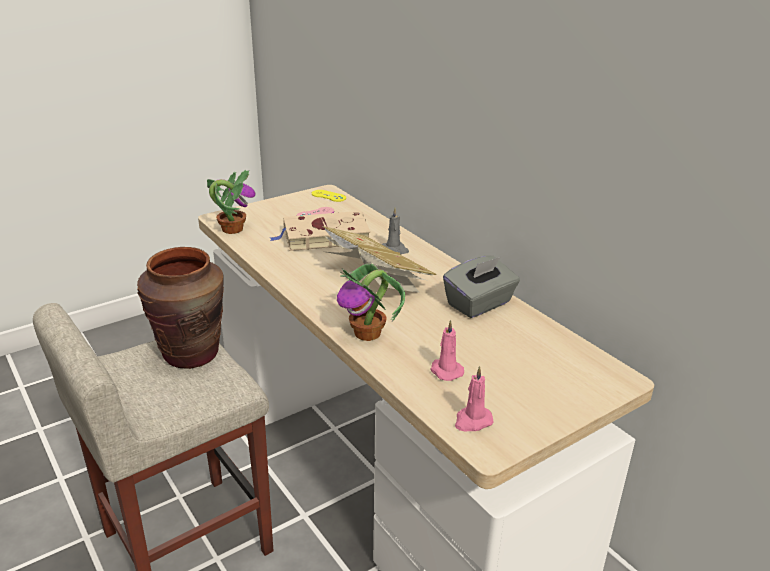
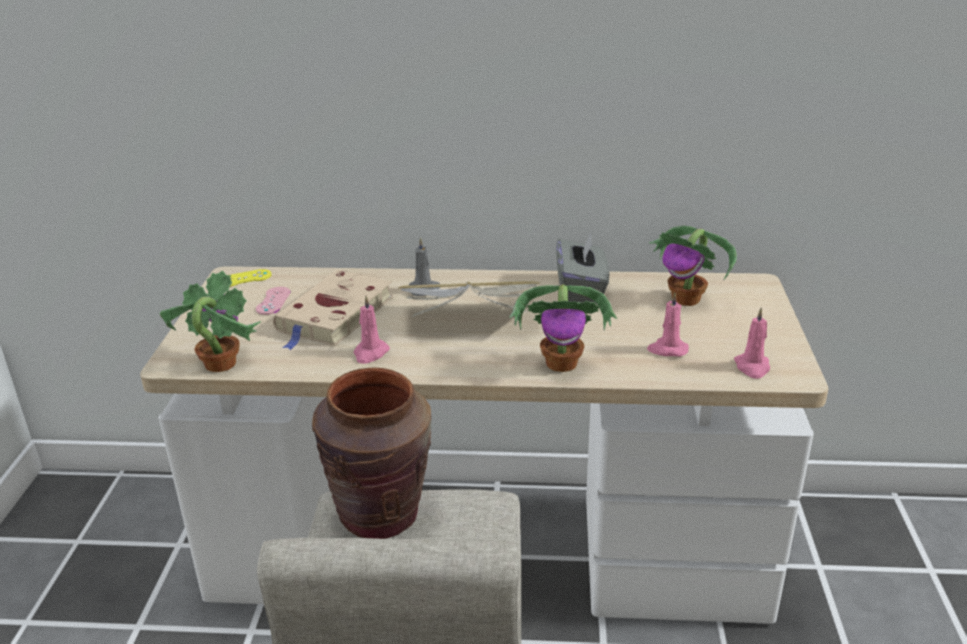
camera: 50 degrees left, 0 degrees up
none -> pink candle [354,296,390,364]
none -> potted plant [649,226,737,306]

